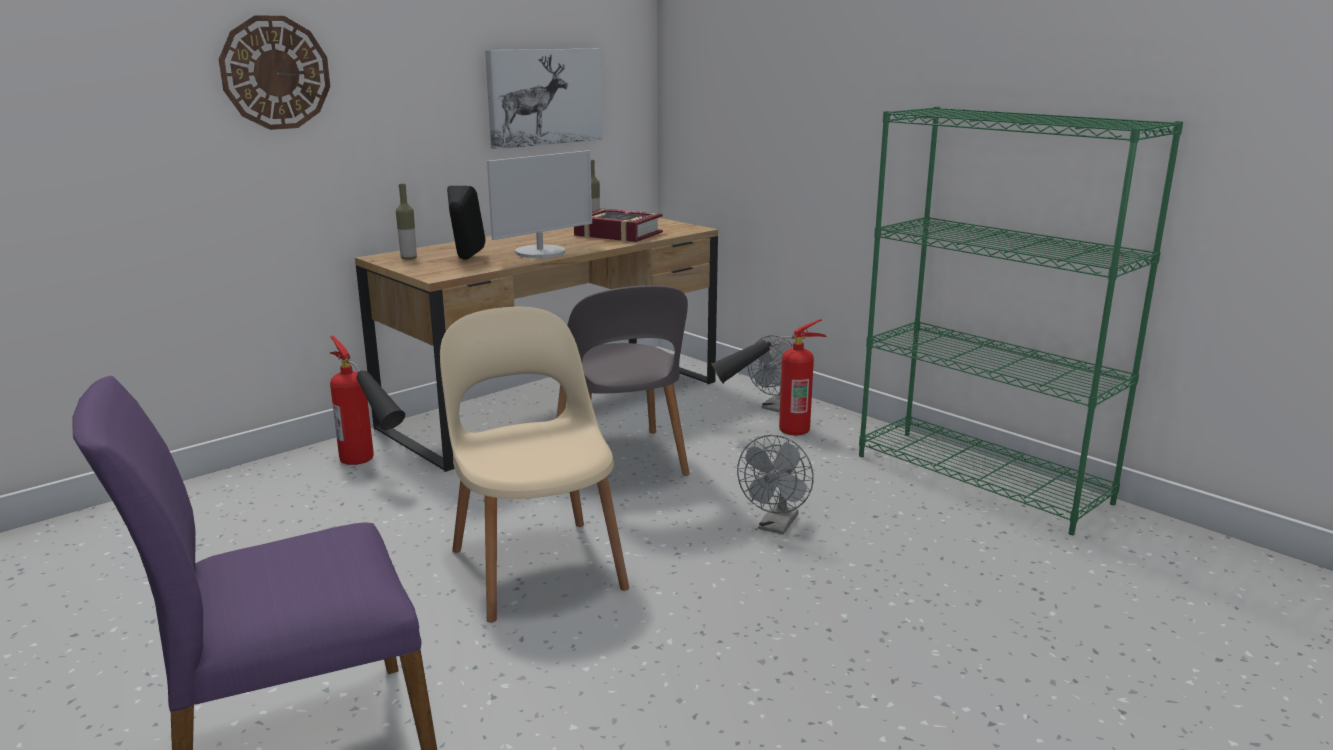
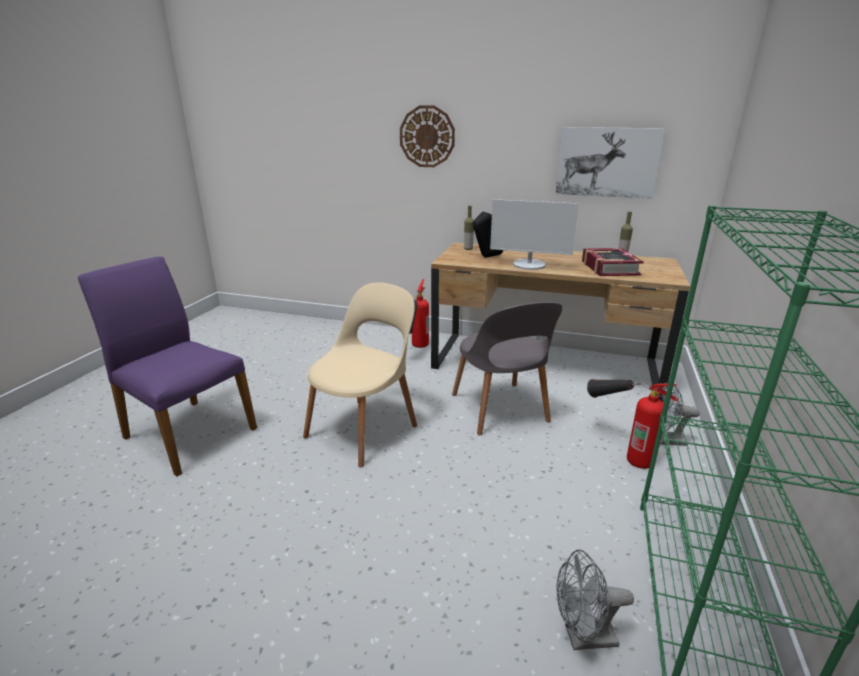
camera: 60 degrees right, 5 degrees up
grey chair [556,285,690,490] -> grey chair turned 60 degrees counterclockwise [452,302,563,435]
grey fan [737,435,814,534] -> grey fan moved to [557,549,634,650]

